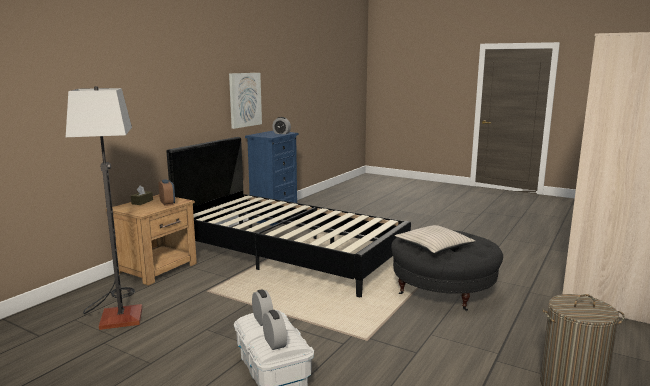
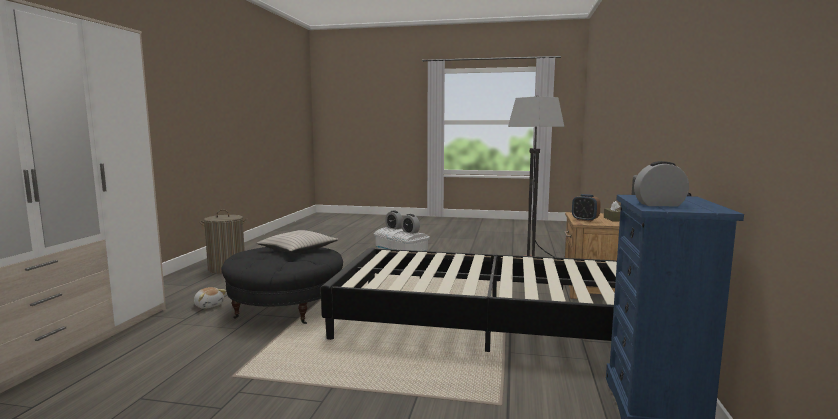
camera: 160 degrees right, 5 degrees down
picture [229,73,262,129] -> none
none -> plush toy [194,287,226,309]

